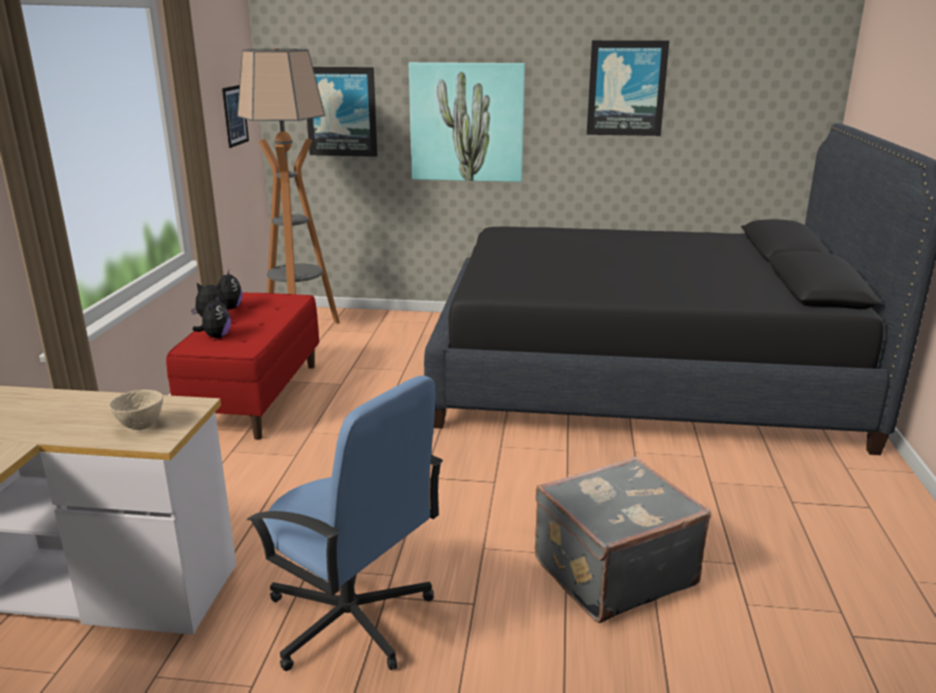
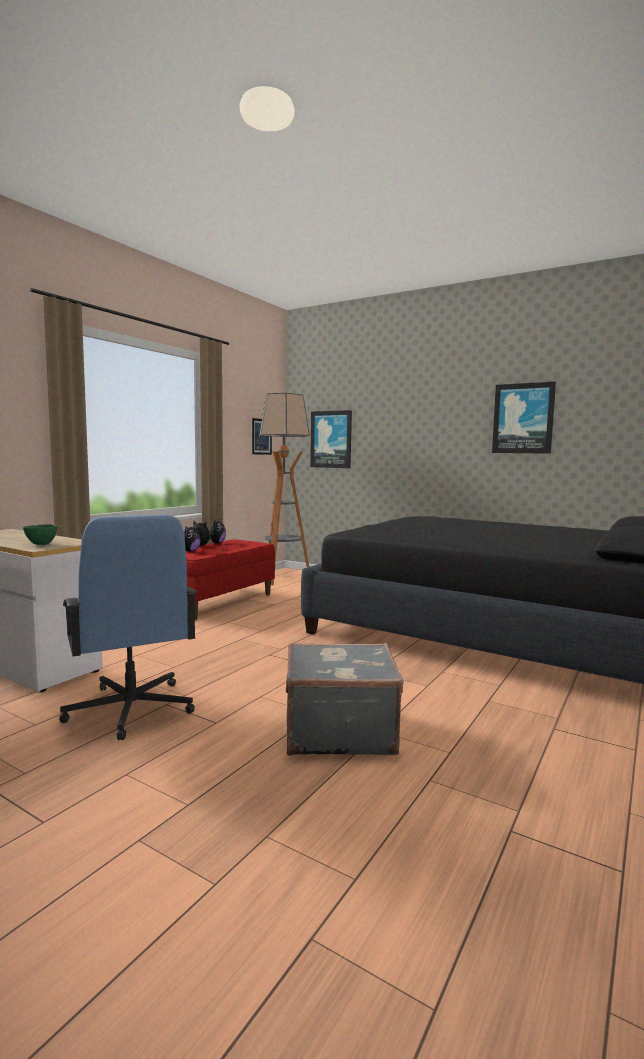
camera: 25 degrees right, 15 degrees down
beige bowl [109,390,163,430] -> green bowl [23,524,58,545]
picture [409,62,525,182] -> none

